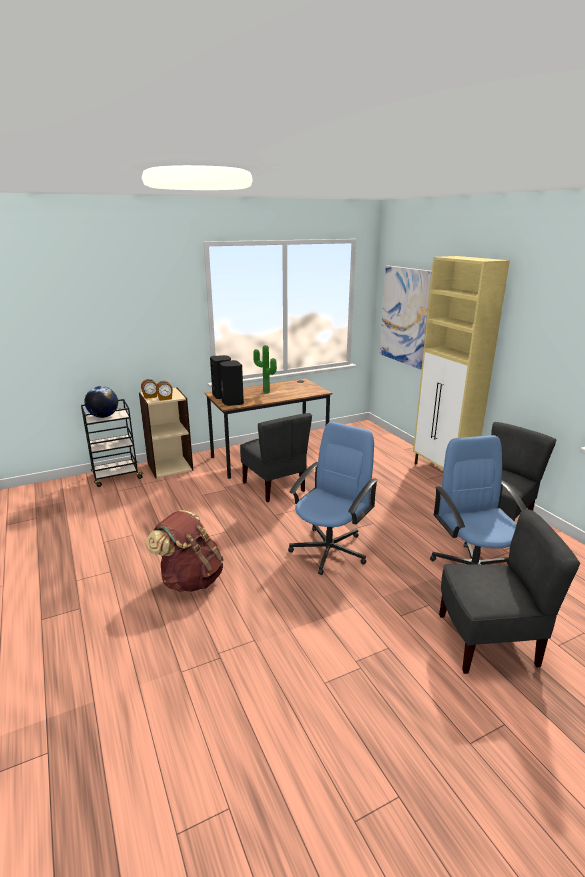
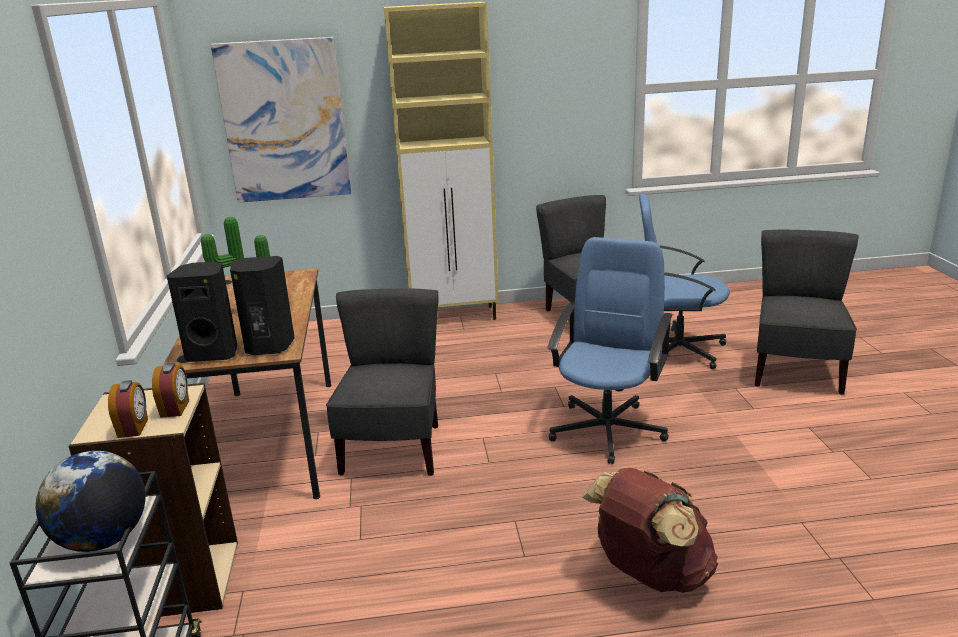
camera: 70 degrees left, 0 degrees up
grey chair [240,413,312,502] -> grey chair turned 75 degrees counterclockwise [326,288,438,476]
blue office chair [288,422,378,575] -> blue office chair turned 60 degrees clockwise [547,237,673,464]

